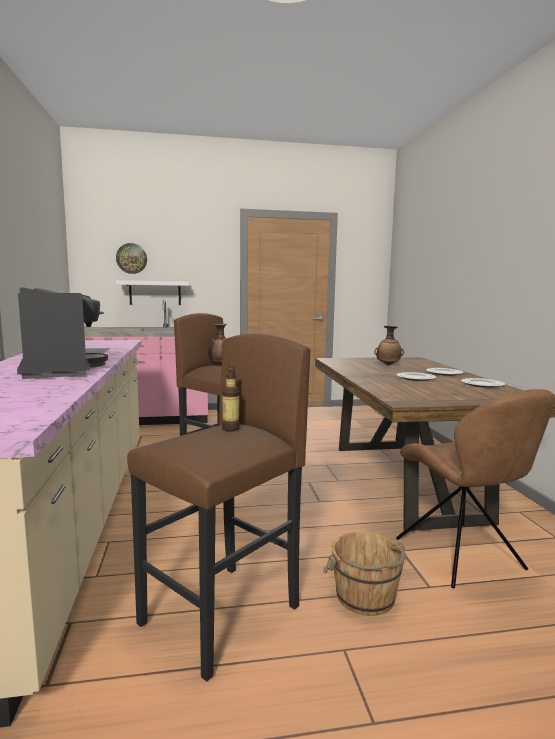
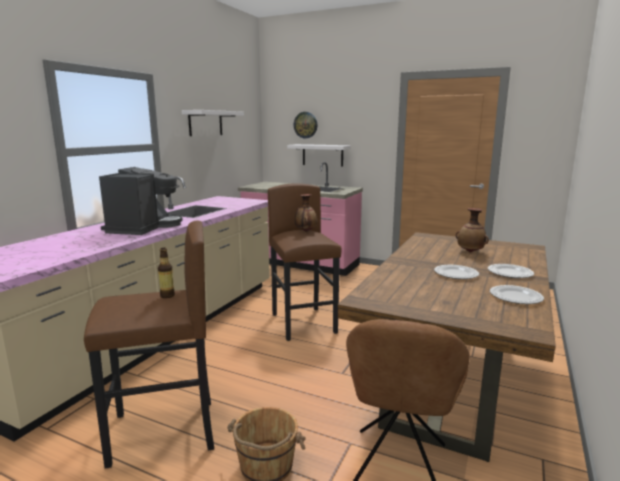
camera: 35 degrees right, 5 degrees up
none -> white shelf [182,110,244,136]

